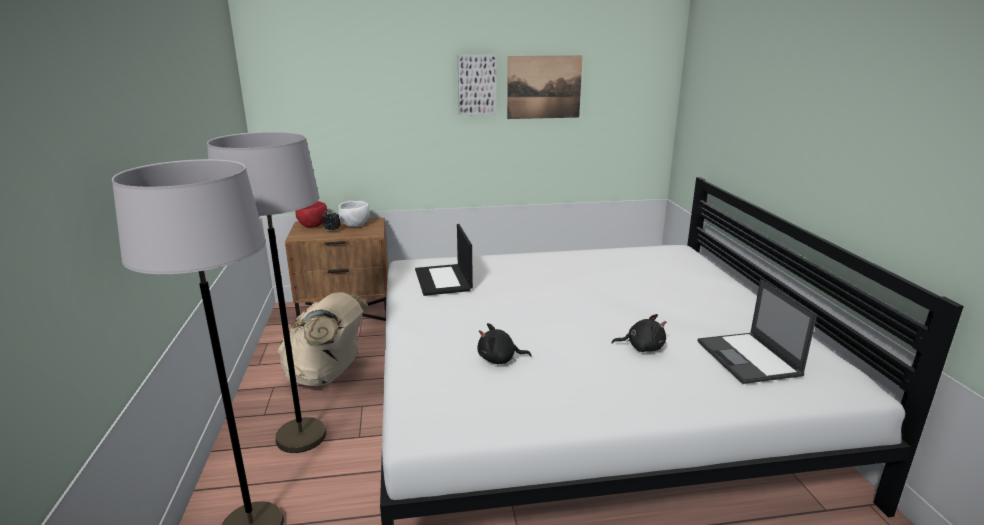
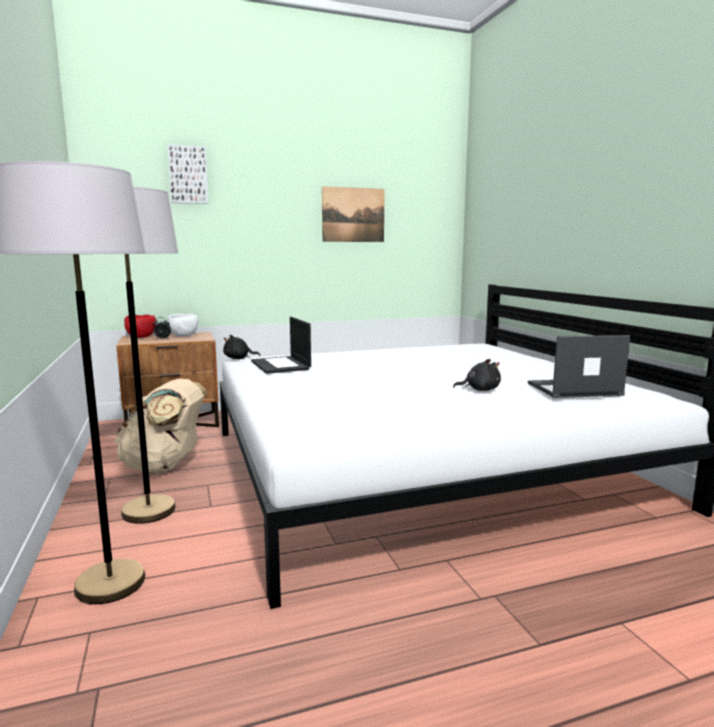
camera: 10 degrees left, 10 degrees down
picture [458,55,497,115] -> picture moved to [167,144,209,204]
black plush toy [477,323,532,364] -> black plush toy moved to [223,335,260,359]
laptop [698,279,817,384] -> laptop turned 105 degrees clockwise [528,335,630,398]

